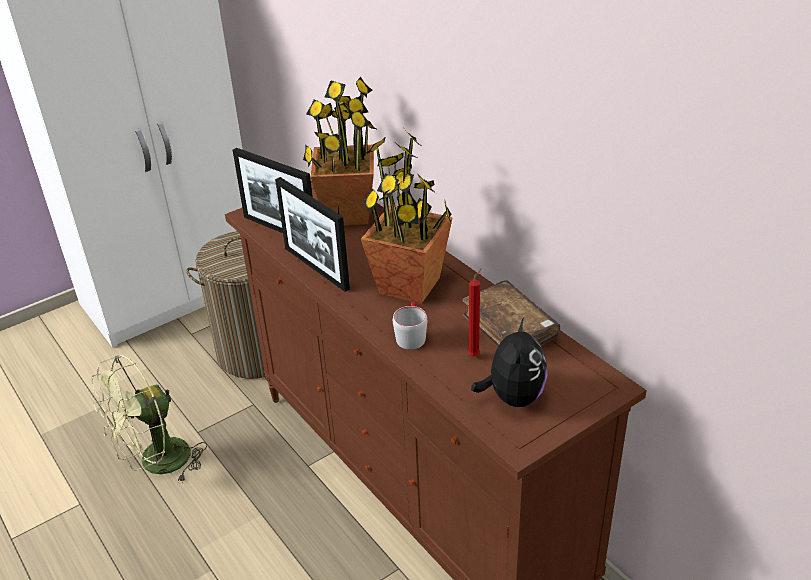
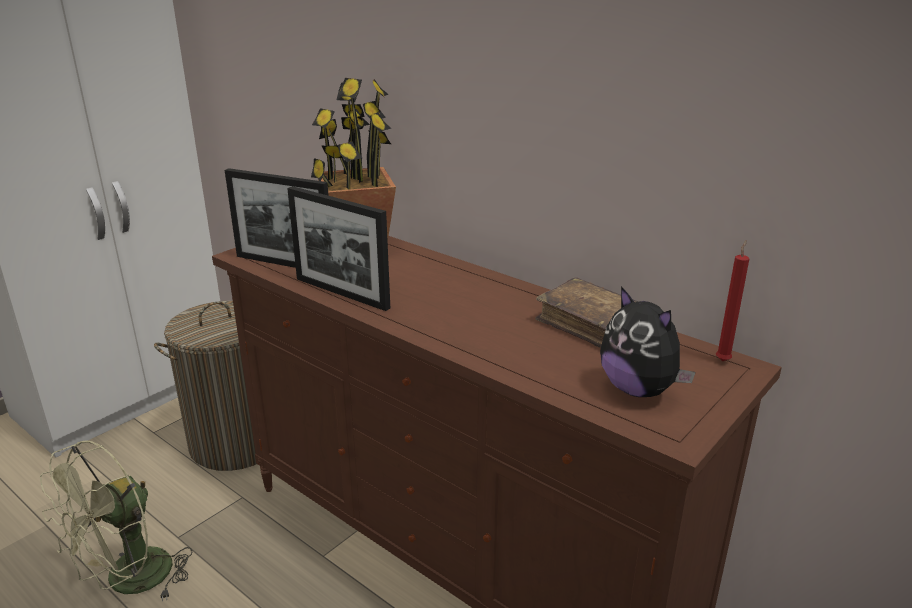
camera: 15 degrees left, 10 degrees down
potted plant [361,130,453,304] -> none
grey mug [393,302,427,350] -> none
red candle [468,269,481,357] -> red candle moved to [716,240,749,361]
plush toy [471,317,547,407] -> plush toy turned 150 degrees clockwise [600,286,696,397]

